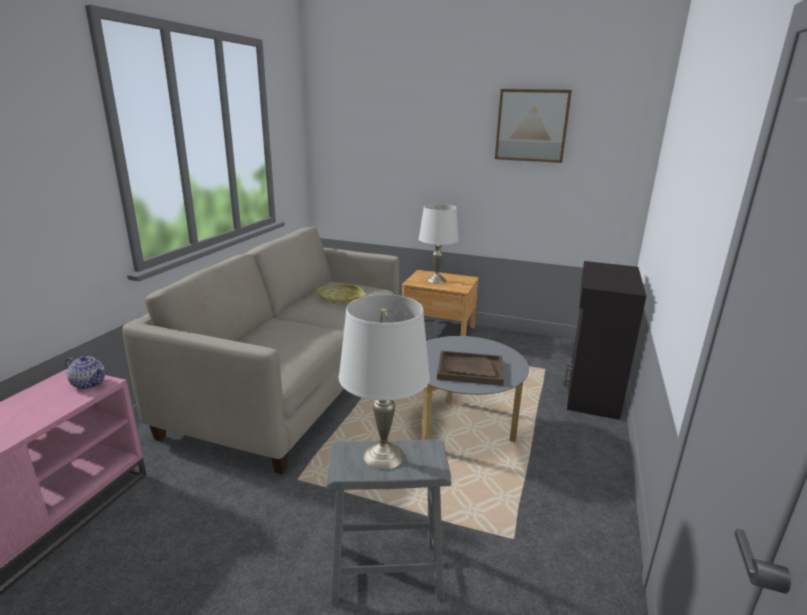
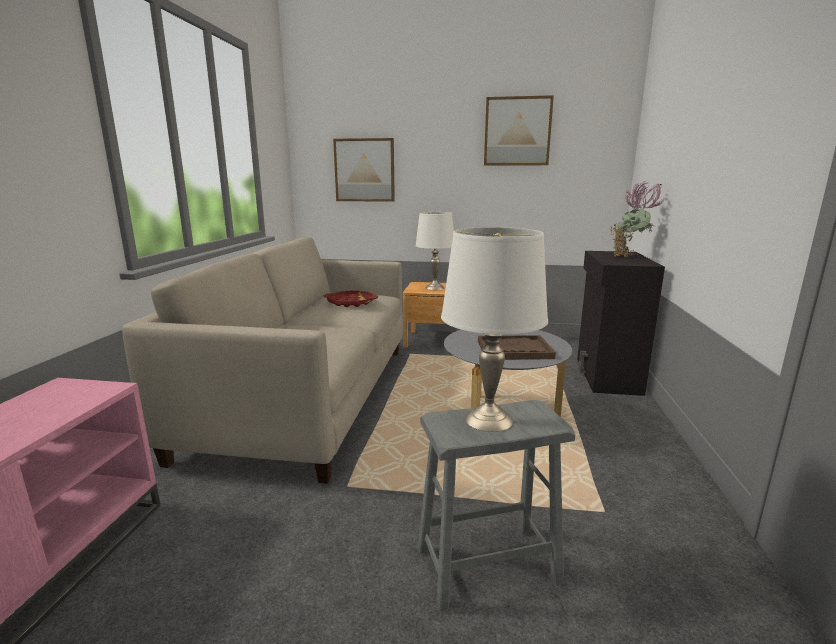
camera: 10 degrees left, 5 degrees down
teapot [66,356,105,389] -> none
yellow tray [317,284,366,304] -> red tray [324,290,378,307]
none -> picture [333,138,395,202]
none -> potted plant [610,181,664,258]

